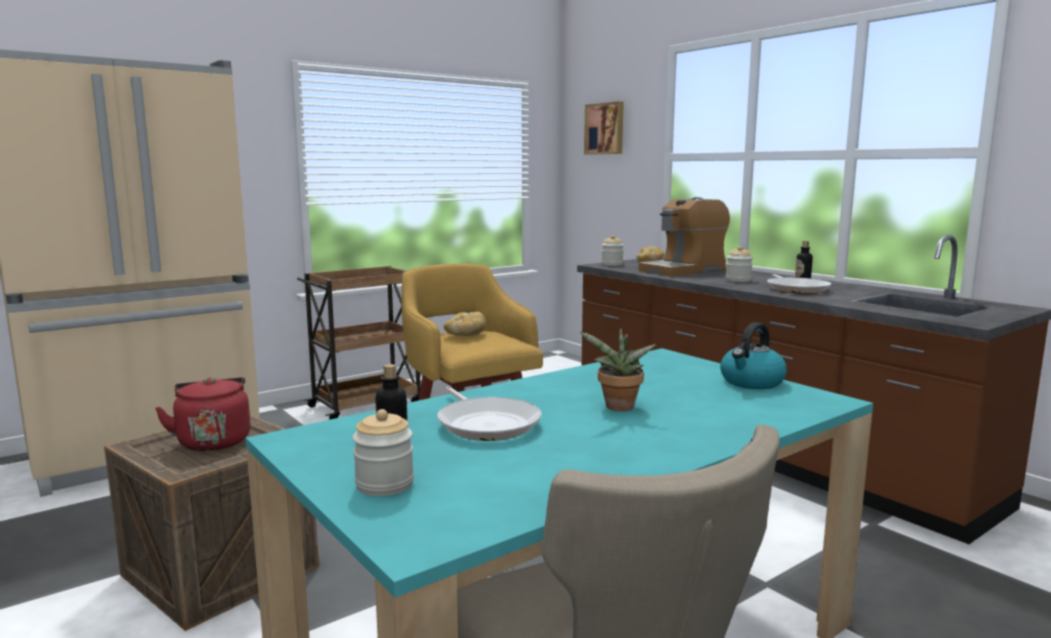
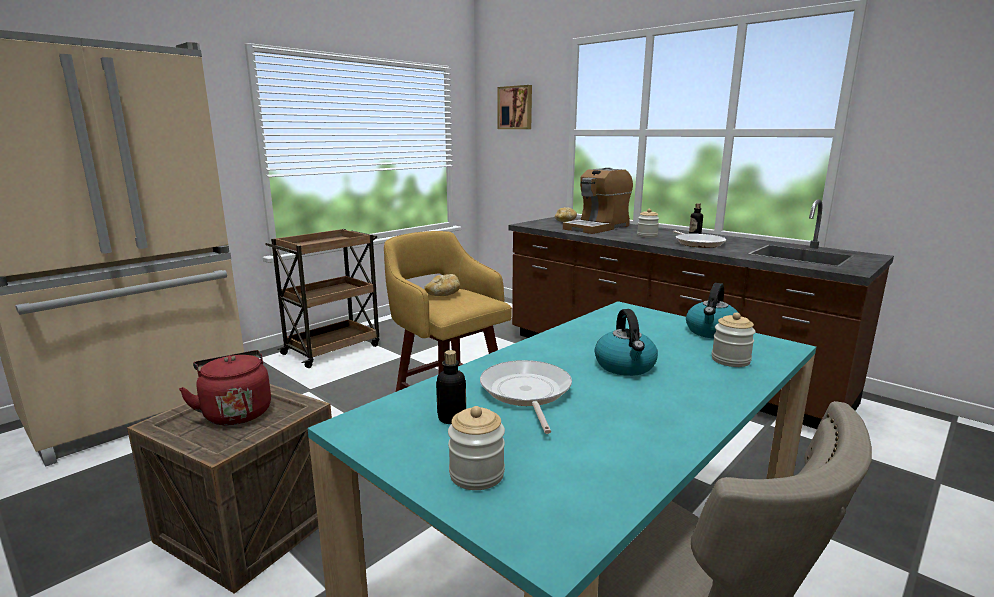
camera: 10 degrees left, 5 degrees up
frying pan [437,387,542,441] -> frying pan turned 150 degrees counterclockwise [480,360,572,434]
potted plant [580,328,656,411] -> kettle [595,309,658,376]
jar [601,235,624,266] -> jar moved to [712,312,756,367]

